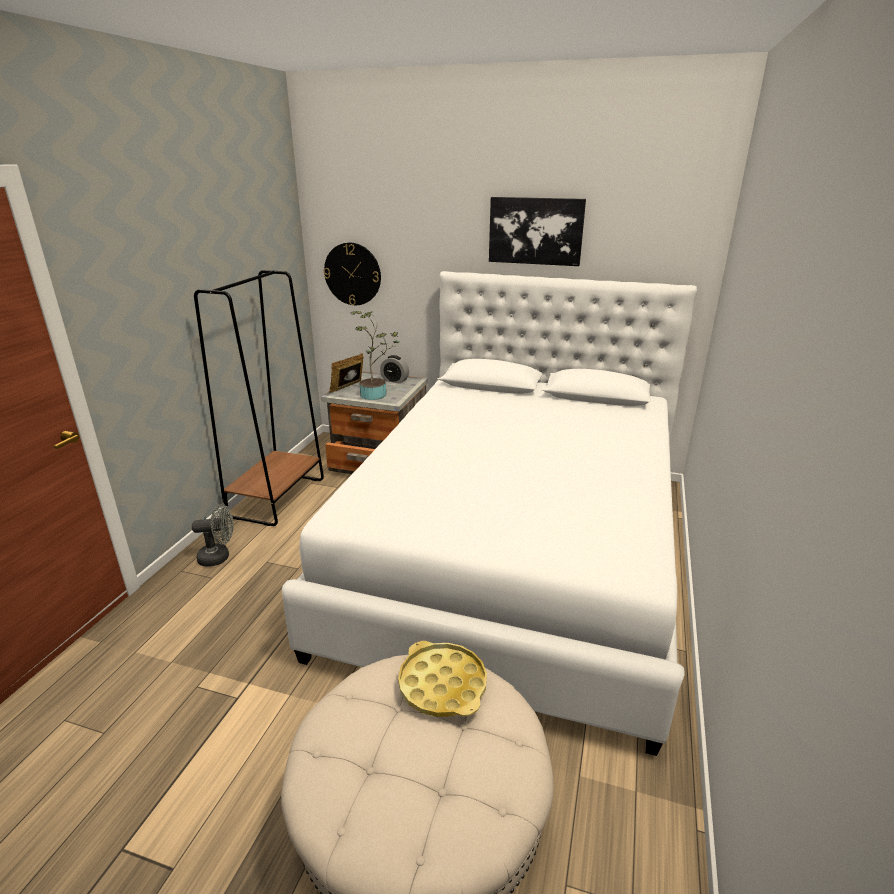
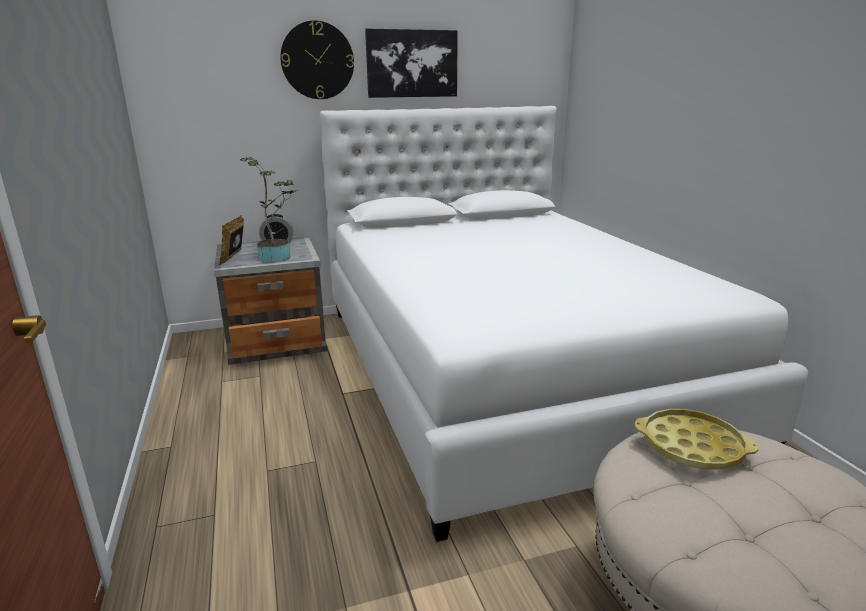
camera: 35 degrees left, 5 degrees down
grey fan [192,504,233,567] -> none
clothes rack [194,270,324,526] -> none
wall clock [324,242,381,305] -> wall clock moved to [280,21,354,99]

